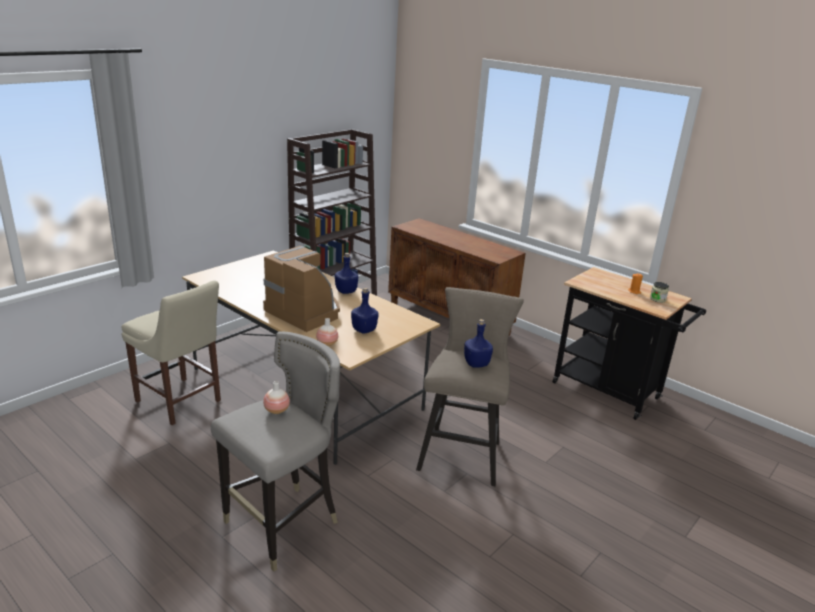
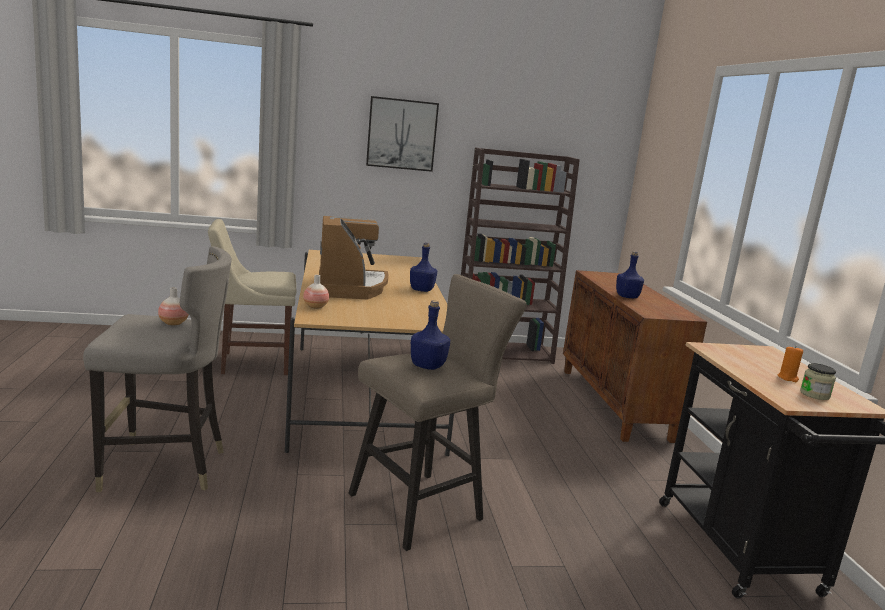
camera: 40 degrees right, 10 degrees down
beige chair [122,280,221,425] -> beige chair turned 90 degrees clockwise [208,219,297,375]
blue bottle [351,288,379,334] -> blue bottle moved to [616,251,644,298]
none -> picture [366,96,439,172]

